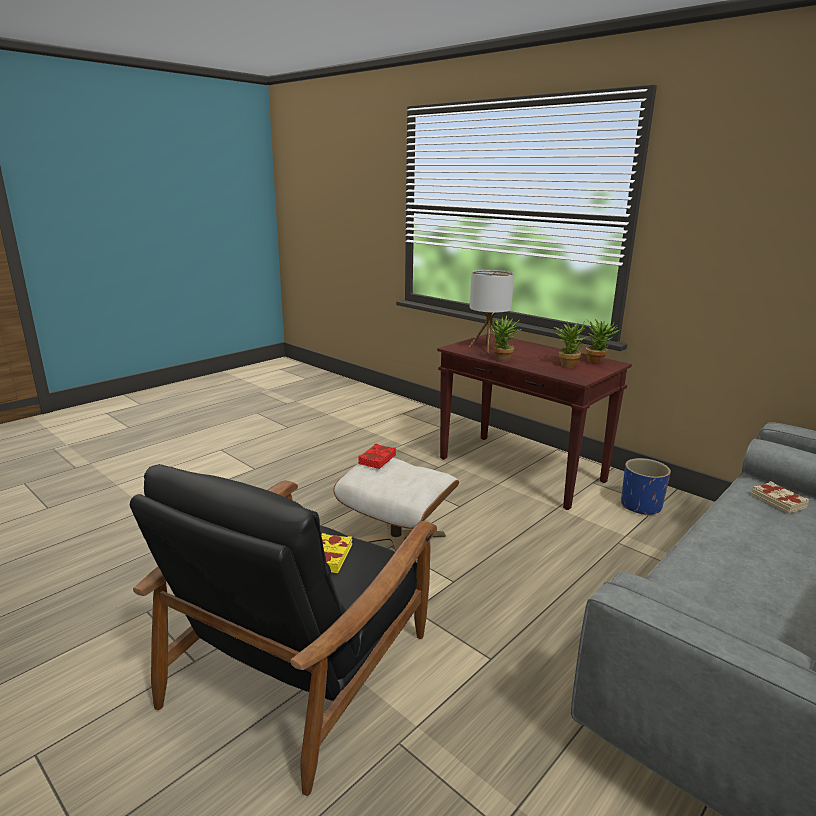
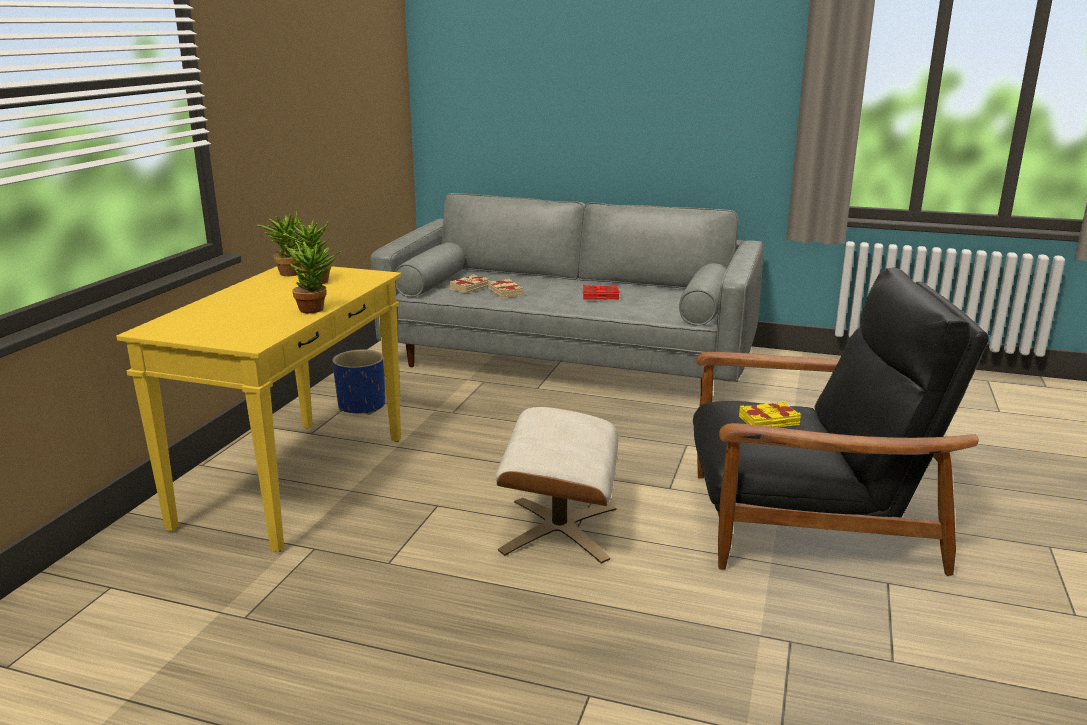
camera: 115 degrees left, 0 degrees up
red book [358,444,396,469] -> red book moved to [583,285,620,300]
brown console table [437,334,632,510] -> yellow console table [116,266,401,552]
table lamp [469,270,514,353] -> none
none -> beige book [488,279,524,298]

